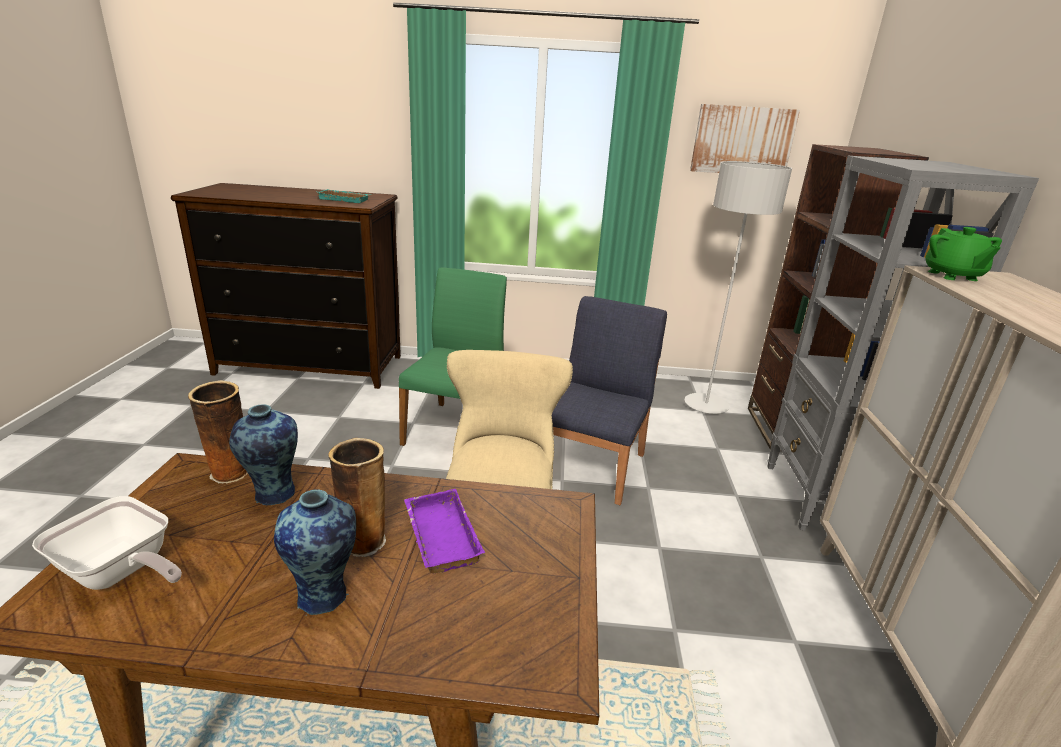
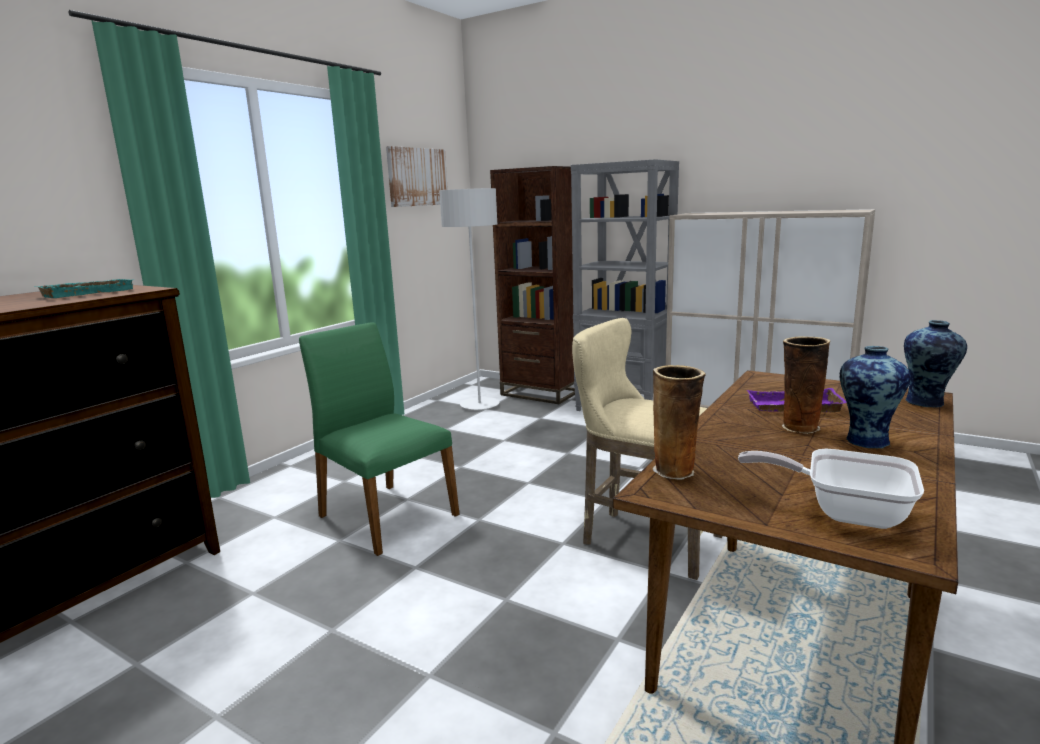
camera: 60 degrees left, 10 degrees down
frying pan [32,496,182,590] -> frying pan turned 120 degrees counterclockwise [738,449,924,529]
vase [229,404,298,505] -> vase moved to [904,320,967,408]
blue chair [552,296,667,505] -> none
green teapot [925,227,1002,281] -> none

